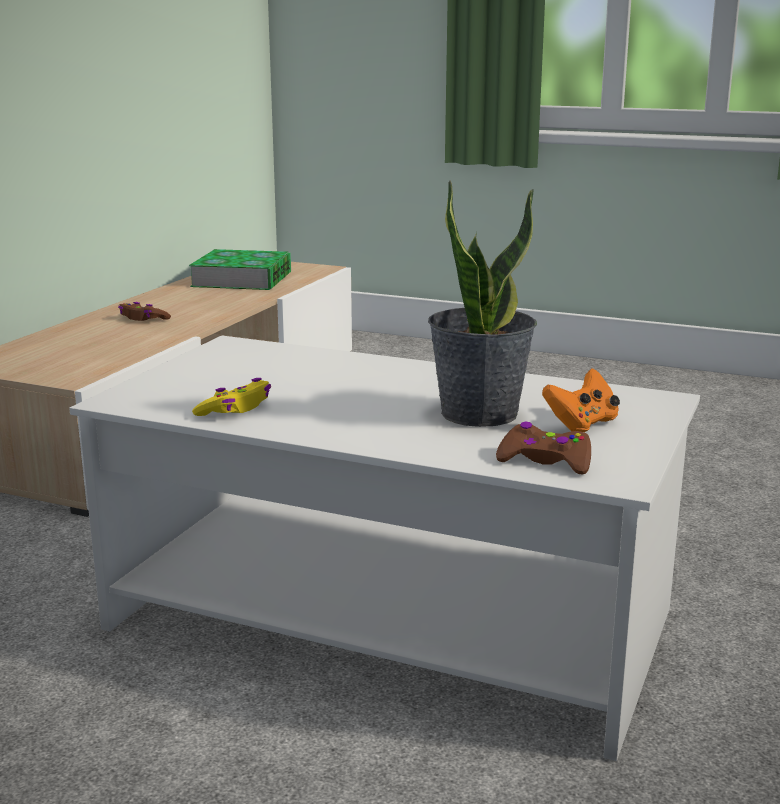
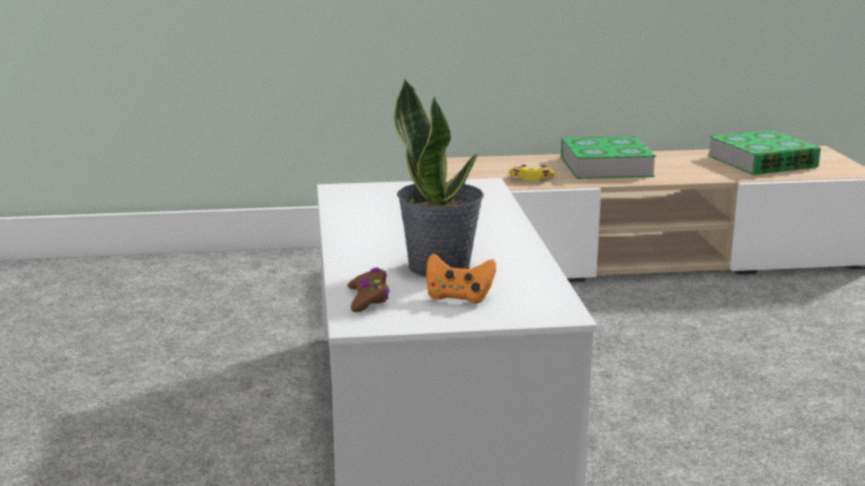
camera: 60 degrees right, 0 degrees up
brown game controller [118,302,171,321] -> book [561,137,656,179]
yellow game controller [192,378,271,416] -> yellow game controller moved to [509,165,555,181]

